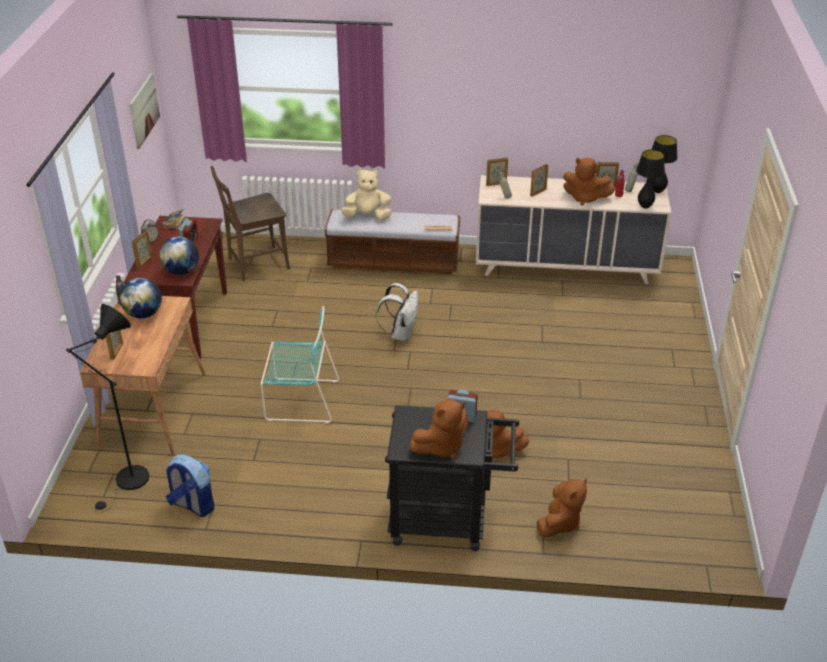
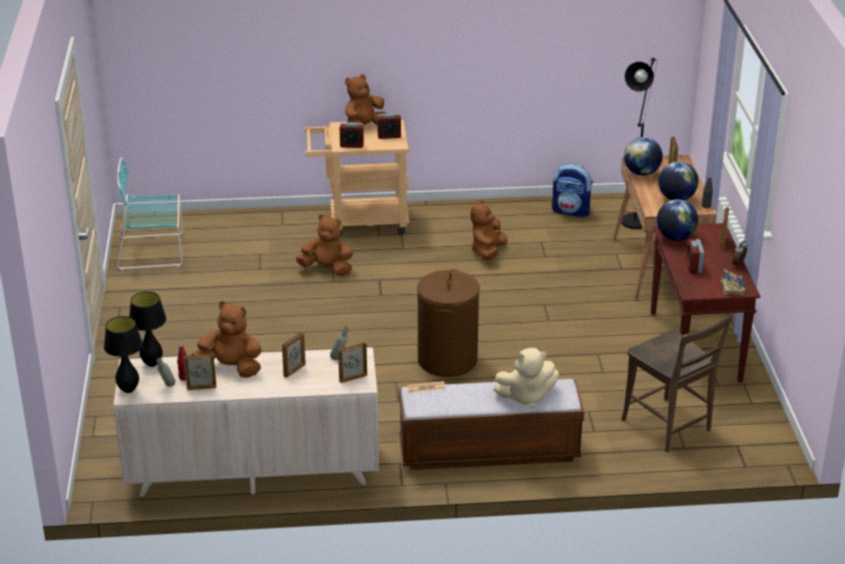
camera: 170 degrees right, 5 degrees down
picture [129,73,160,149] -> none
brown chair [211,166,291,281] -> brown chair turned 90 degrees clockwise [621,315,732,452]
turquoise chair [261,306,339,423] -> turquoise chair moved to [117,157,183,270]
white backpack [376,283,418,342] -> brown laundry basket [417,269,480,377]
black cart [385,405,519,551] -> beige cart [304,120,410,237]
brown plush toy [537,478,587,537] -> brown plush toy moved to [470,200,508,260]
none -> alarm clock [377,113,401,139]
none -> globe [624,137,663,176]

